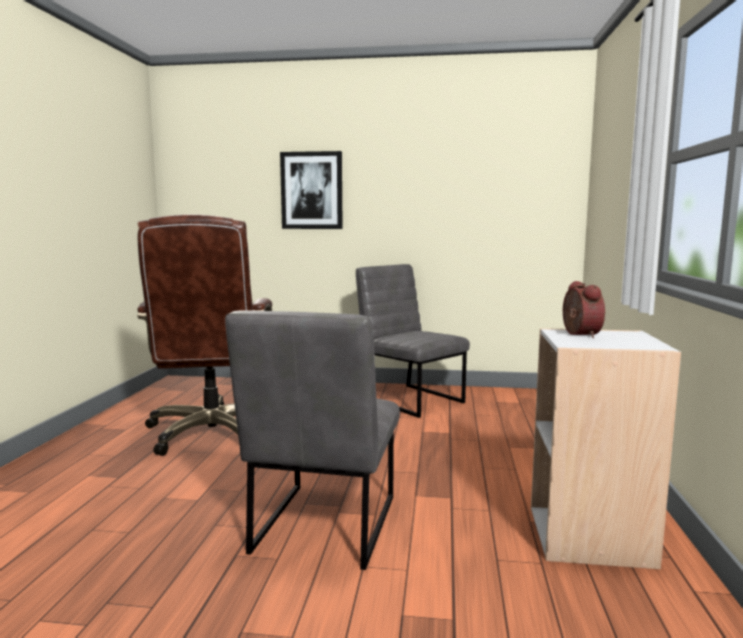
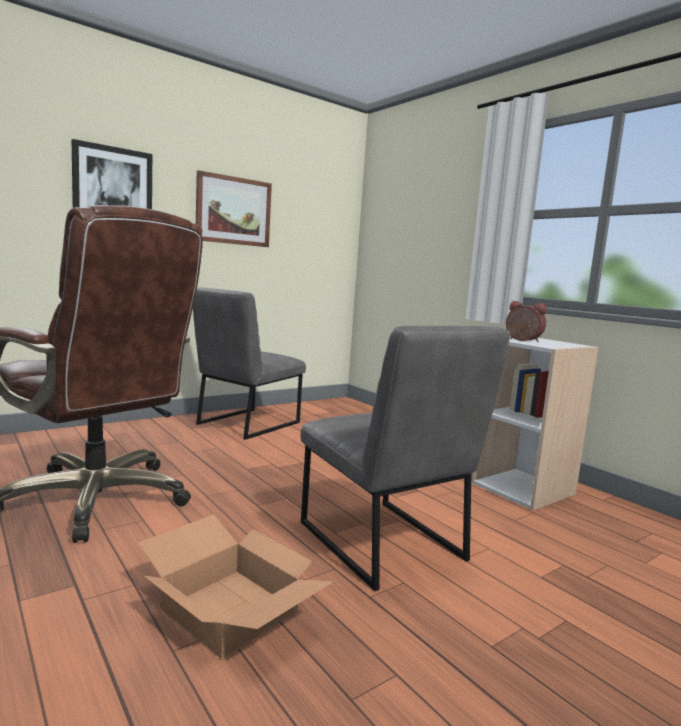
camera: 45 degrees left, 0 degrees up
grey chair [356,264,470,418] -> grey chair turned 60 degrees counterclockwise [193,287,306,440]
none -> cardboard box [138,515,333,659]
none -> picture [196,170,272,247]

